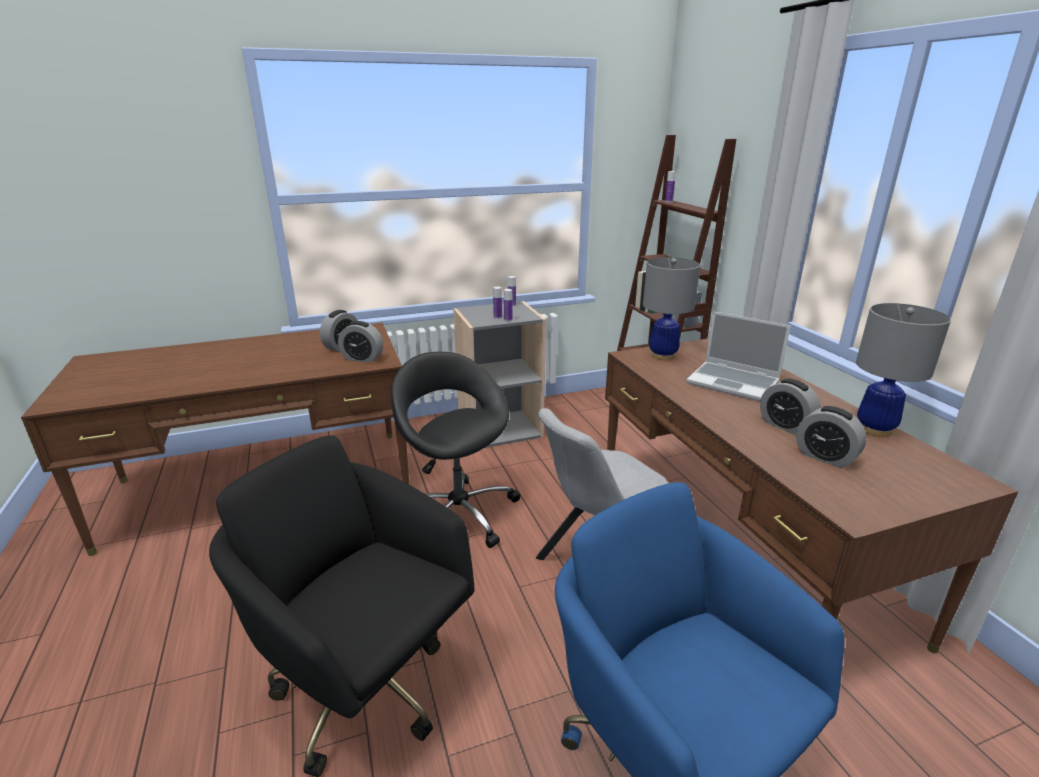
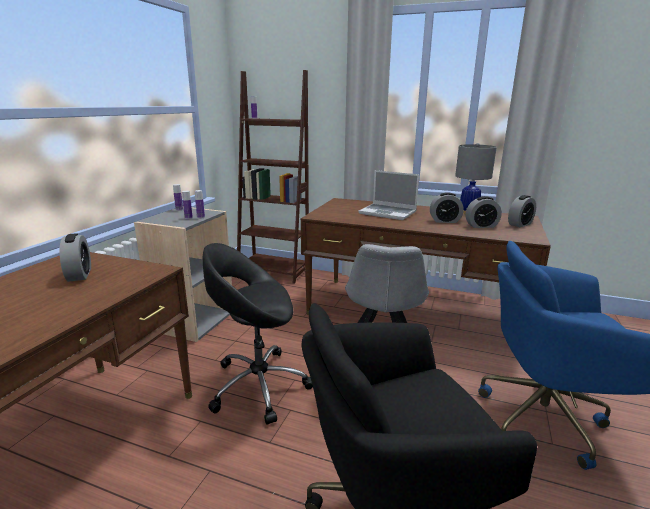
camera: 50 degrees left, 5 degrees down
alarm clock [338,321,383,363] -> alarm clock moved to [508,195,536,227]
grey table lamp [643,257,701,360] -> none
laptop [686,311,791,402] -> laptop turned 45 degrees clockwise [358,170,419,220]

